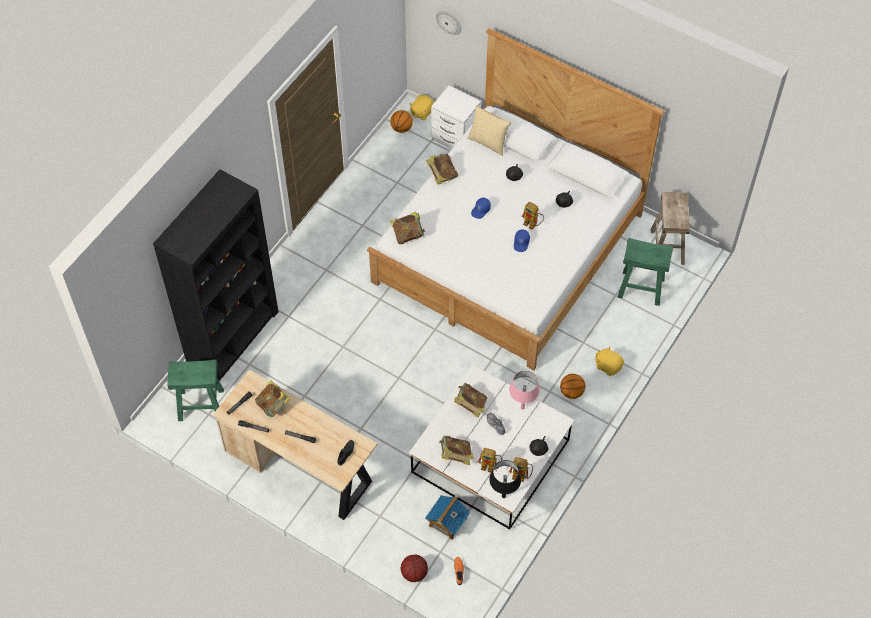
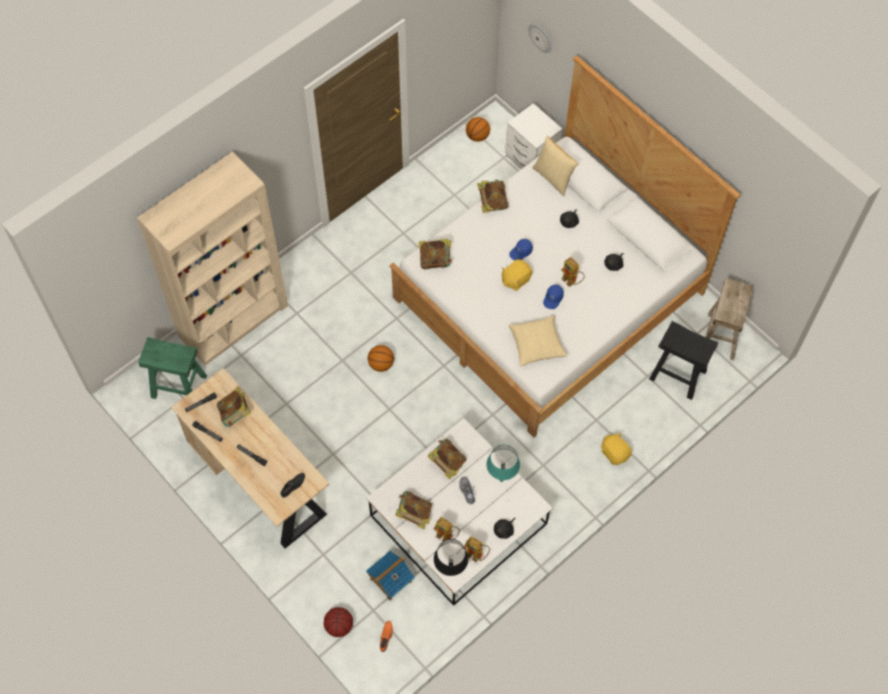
camera: 15 degrees right, 5 degrees up
black bookcase [153,169,278,381] -> beige bookcase [137,152,288,366]
yellow plush toy [409,95,434,120] -> yellow plush toy moved to [502,259,532,291]
pink table lamp [509,371,540,410] -> turquoise table lamp [486,444,520,482]
basketball [560,374,585,399] -> basketball moved to [368,345,394,372]
green stool [618,238,673,306] -> black stool [649,321,718,400]
none -> pillow [509,315,568,366]

